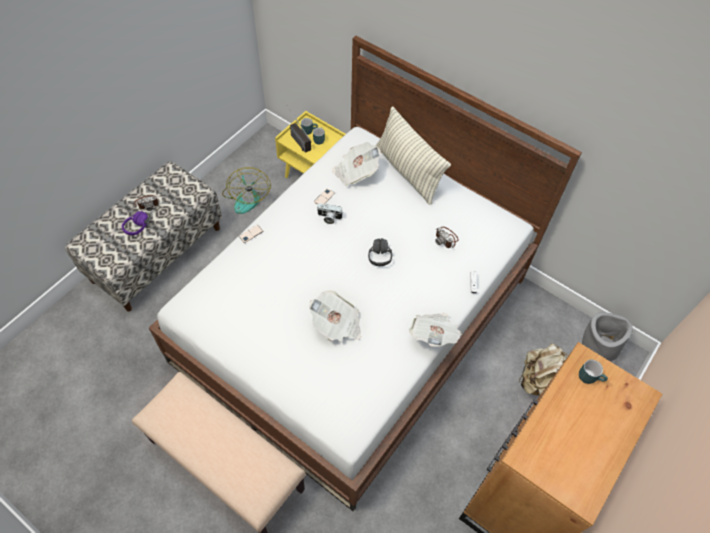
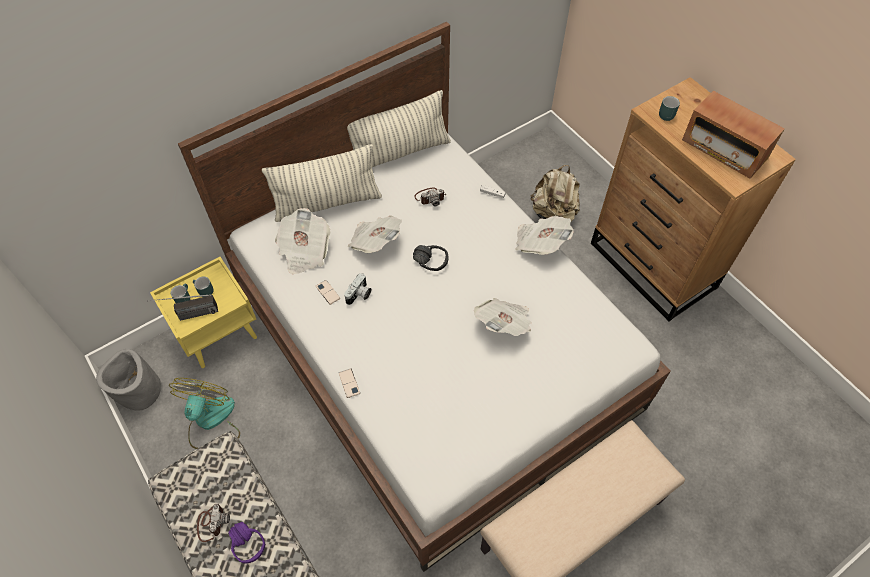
camera: 70 degrees left, 0 degrees up
fan [222,167,271,214] -> fan turned 90 degrees counterclockwise [169,378,240,449]
grey planter [582,312,633,362] -> grey planter moved to [96,349,161,411]
none -> pillow [347,90,451,167]
none -> newspaper [348,216,402,253]
none -> radio [682,91,785,179]

